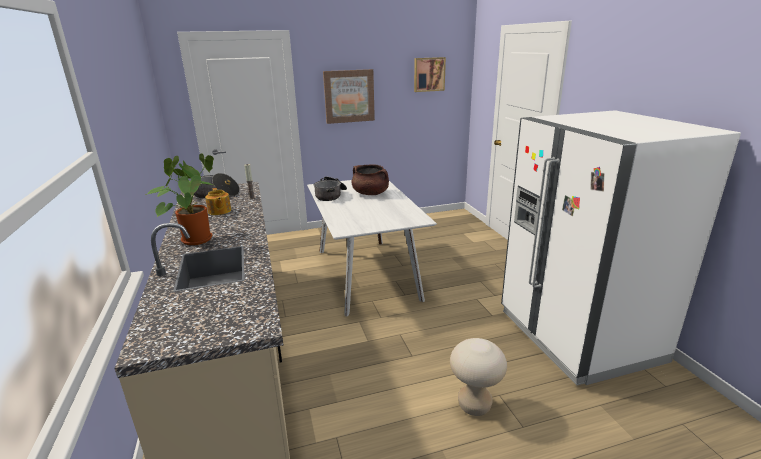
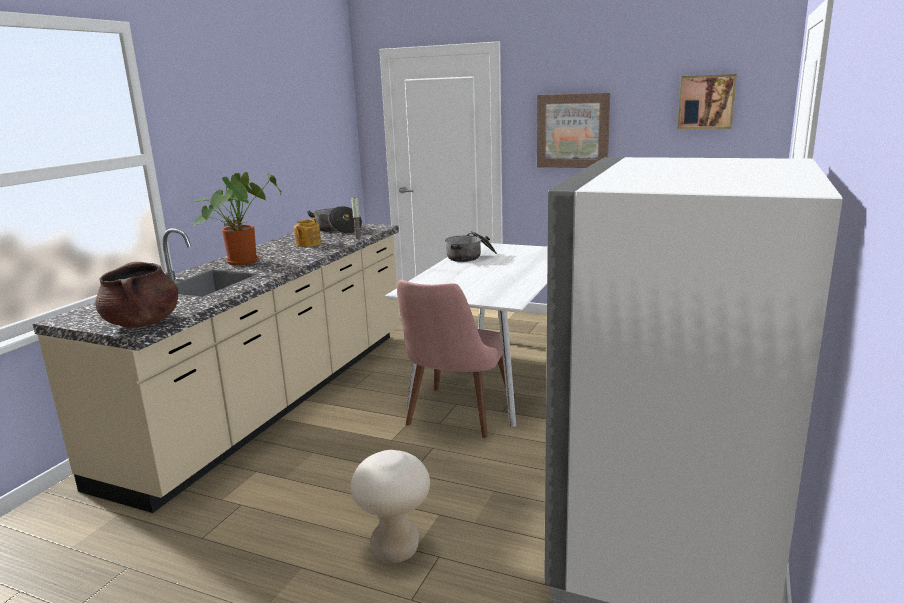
camera: 40 degrees right, 5 degrees down
brown cooking pot [352,164,389,195] -> brown cooking pot moved to [95,262,178,328]
none -> pink chair [397,279,510,438]

